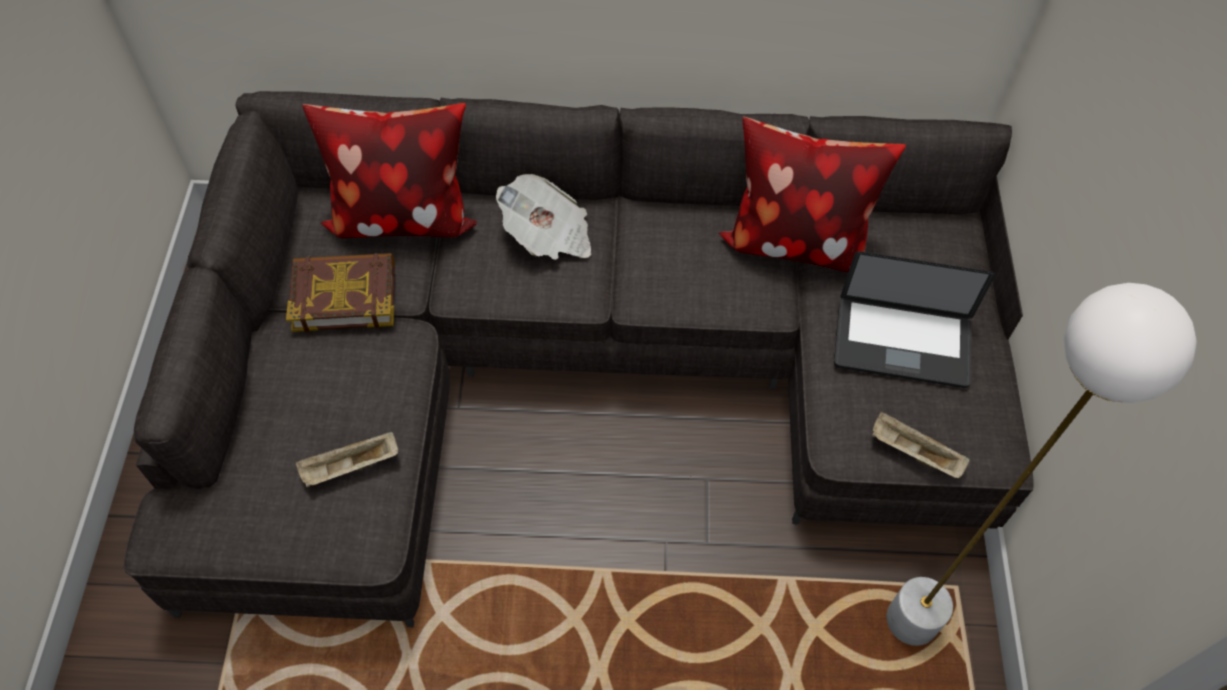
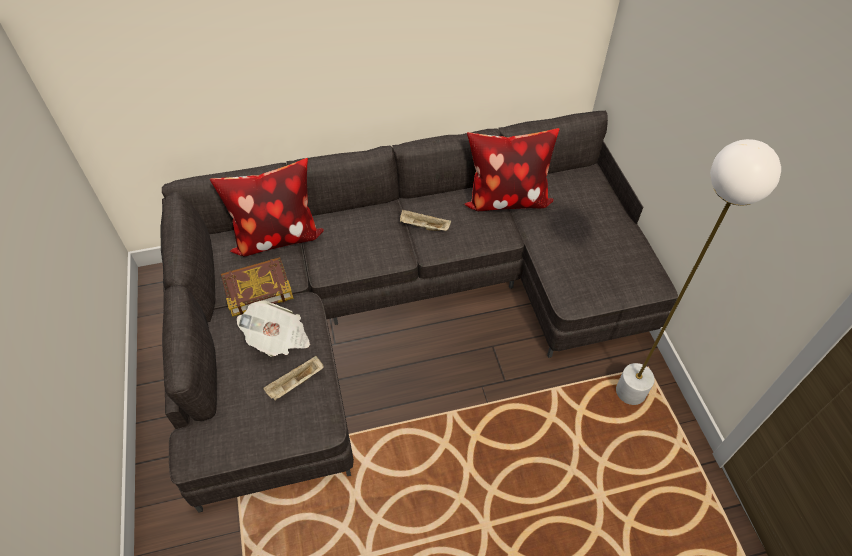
camera: 15 degrees left, 5 degrees down
newspaper [496,174,591,260] -> newspaper moved to [237,300,310,357]
laptop [834,251,995,388] -> none
beige tray [872,411,970,478] -> beige tray moved to [400,210,451,231]

